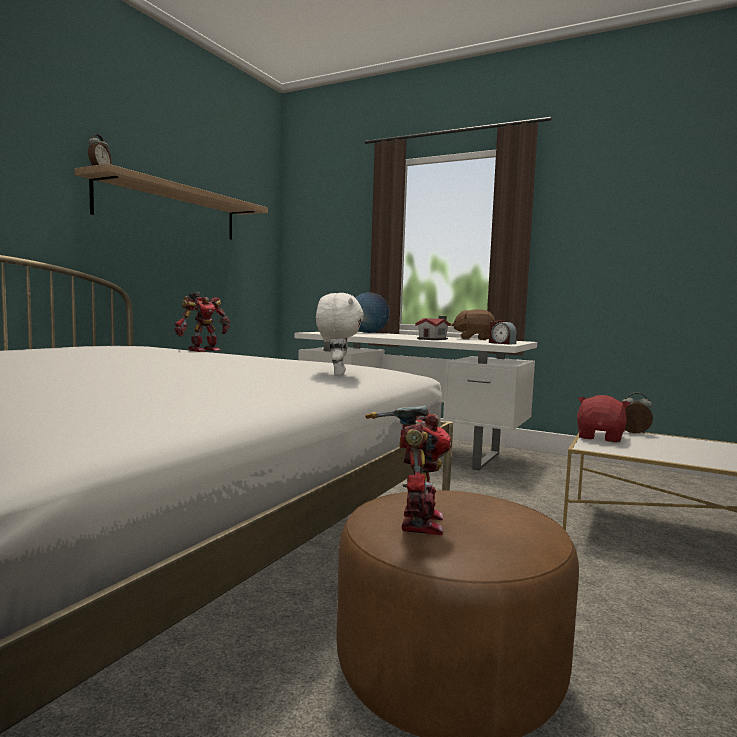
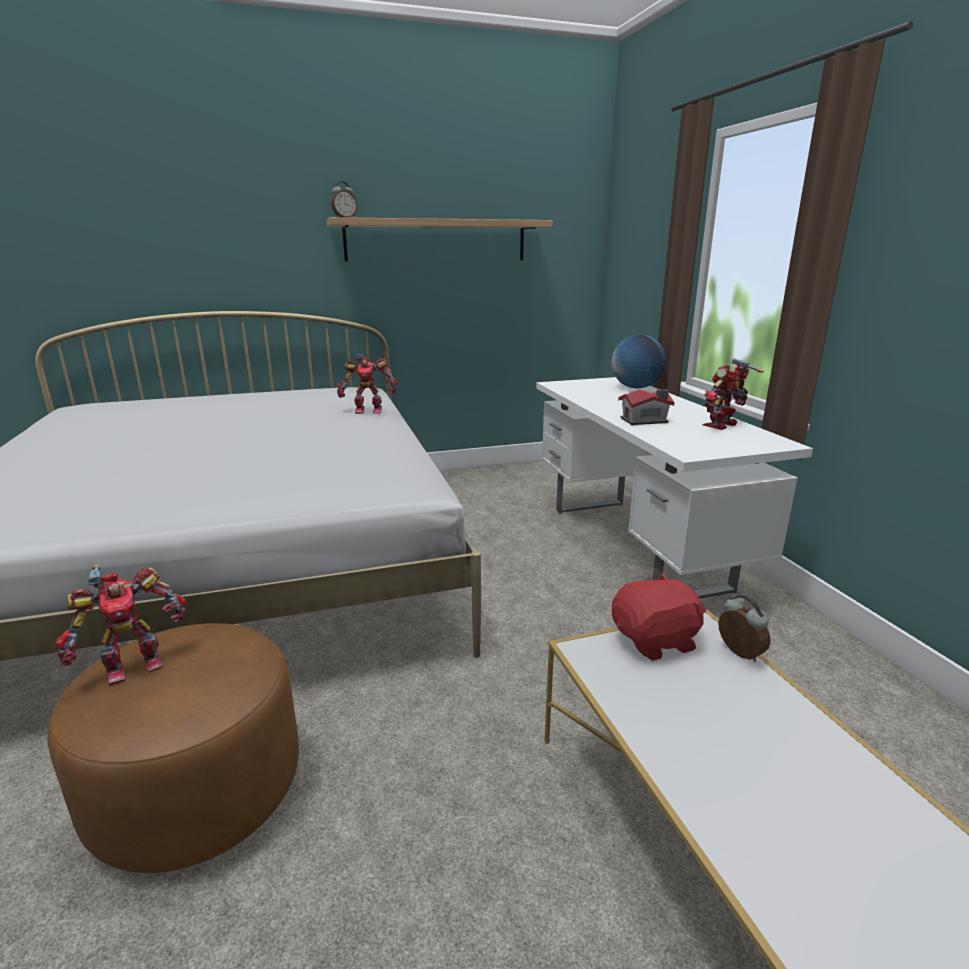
camera: 45 degrees right, 15 degrees up
white plush toy [316,293,364,376] -> none
brown plush toy [451,309,495,340] -> toy robot [703,358,764,430]
alarm clock [489,320,517,345] -> none

